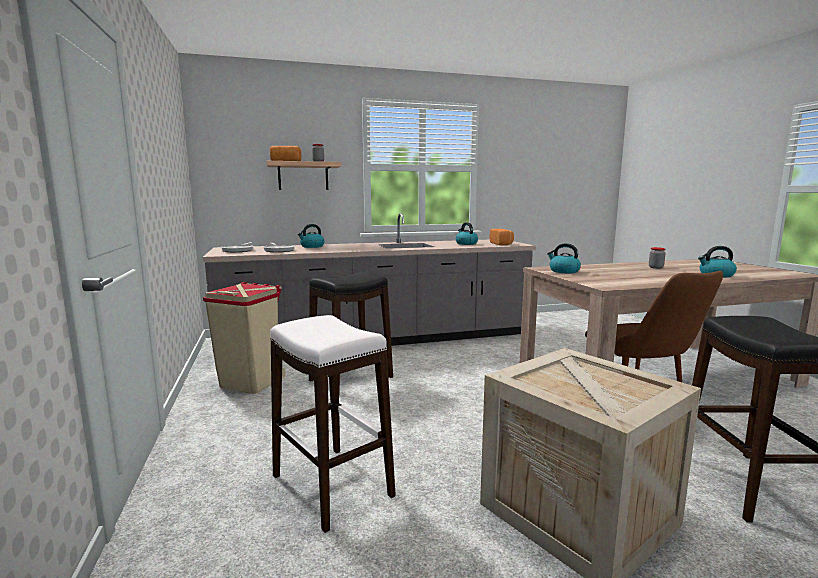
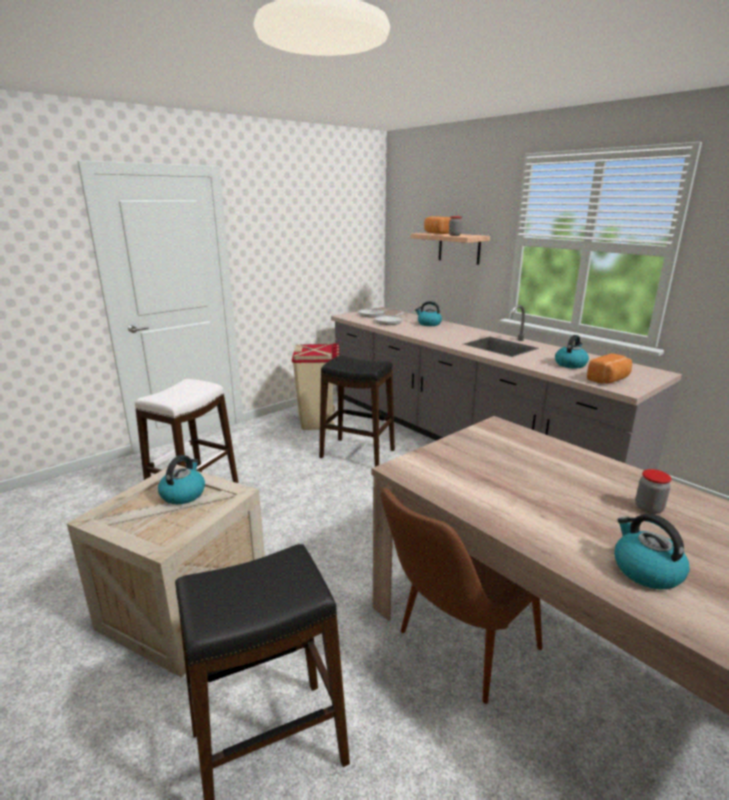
camera: 65 degrees right, 10 degrees up
kettle [547,243,581,273] -> kettle moved to [158,455,205,504]

